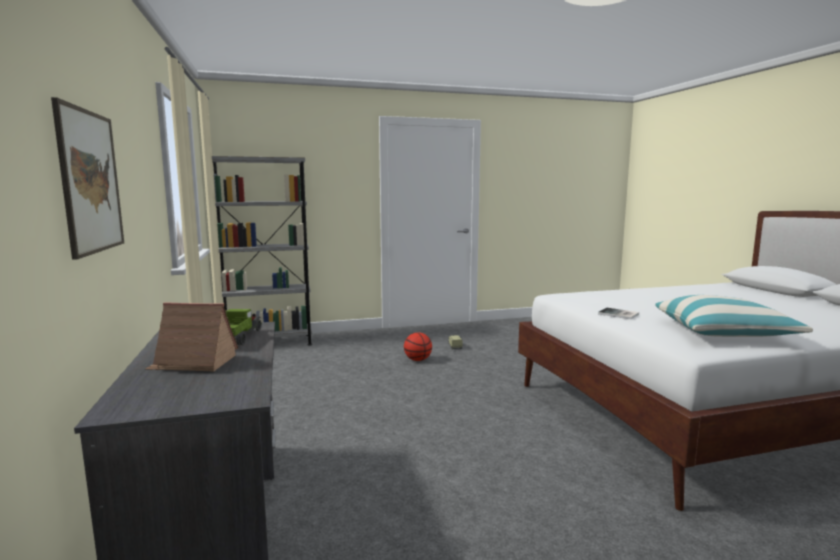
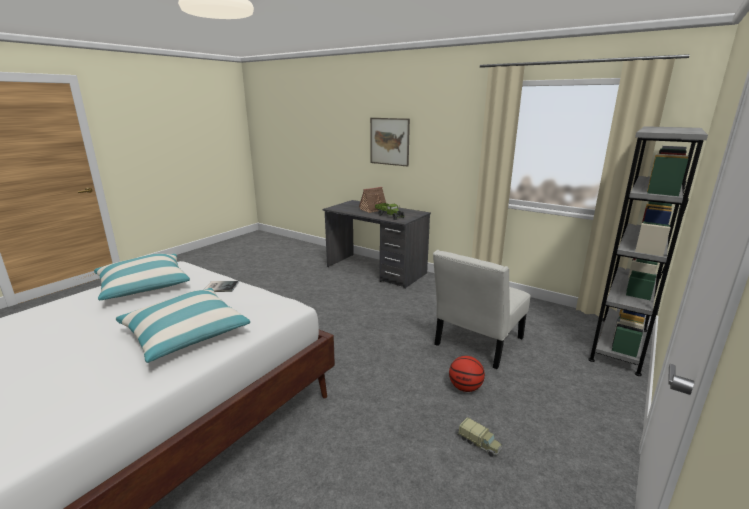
camera: 140 degrees right, 10 degrees up
none -> pillow [116,288,250,363]
none -> white chair [433,250,530,369]

